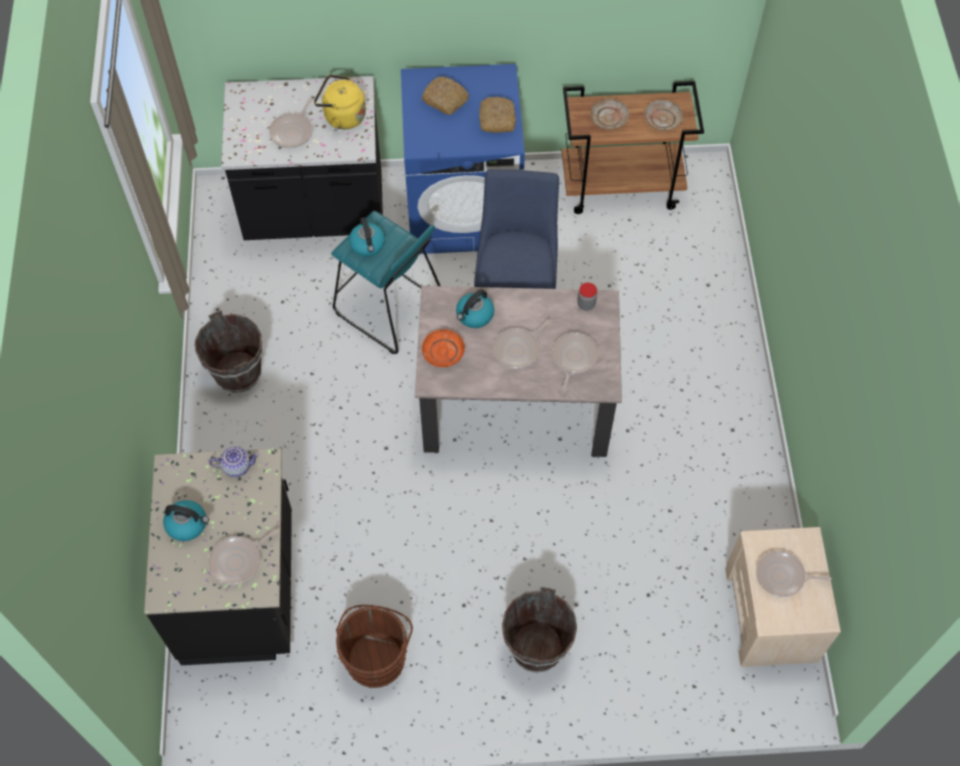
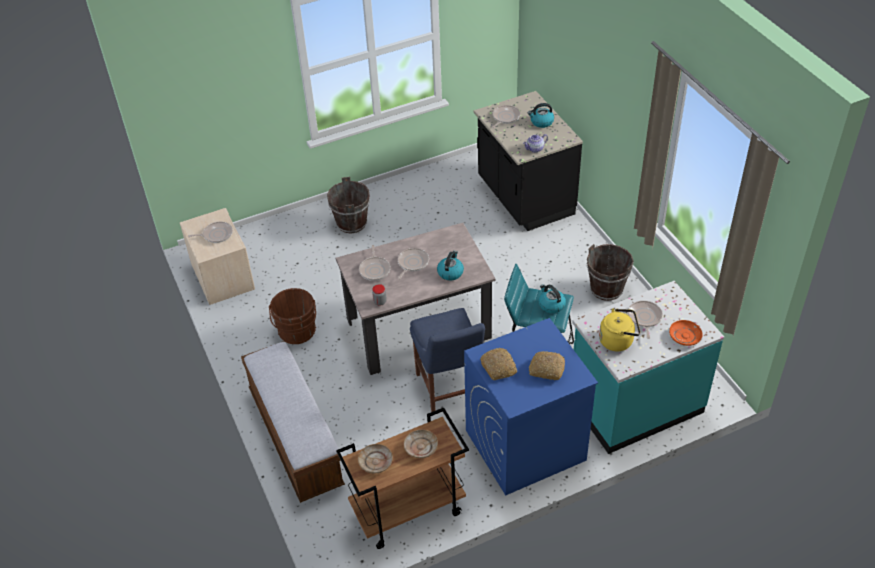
camera: 160 degrees right, 15 degrees down
black counter [221,76,383,240] -> turquoise counter [572,281,724,454]
brown bucket [336,605,413,688] -> brown bucket moved to [269,288,316,344]
orange plate [422,329,465,367] -> orange plate moved to [669,320,703,346]
none -> bench [241,341,345,503]

